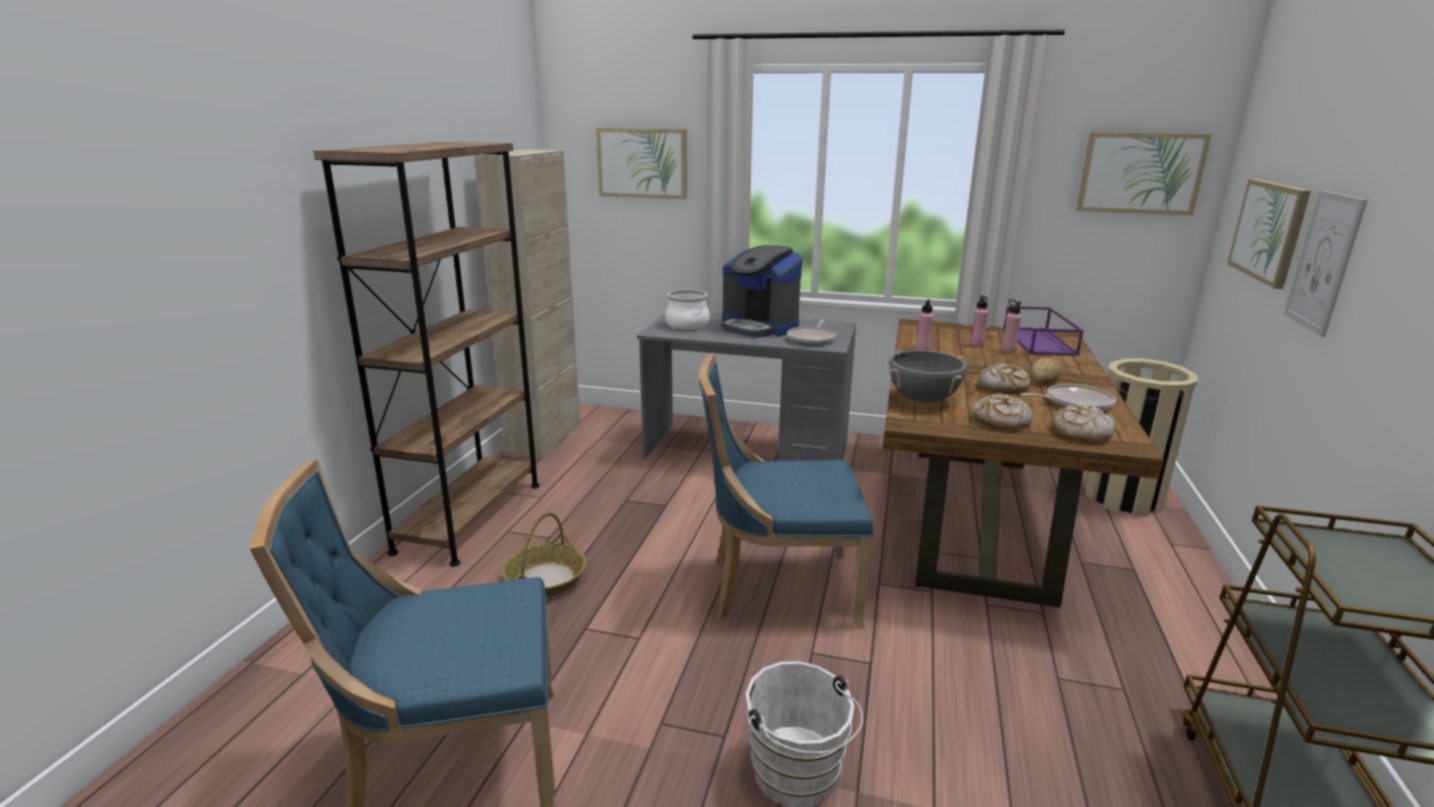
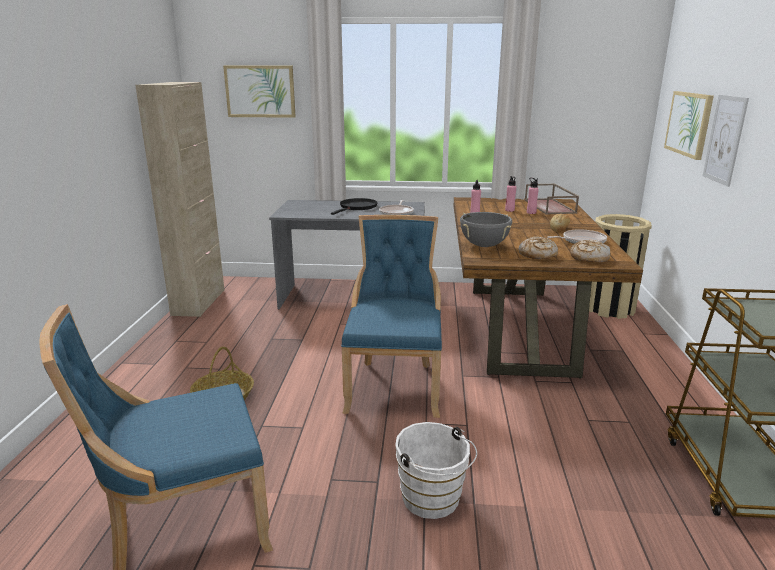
camera: 10 degrees left, 0 degrees up
brown bookcase [313,142,540,567] -> none
cooking pot [665,290,710,330] -> none
blue chair [699,354,873,629] -> blue chair turned 105 degrees clockwise [341,215,442,418]
coffee machine [721,245,802,337] -> black frying pan [331,198,378,215]
bread [978,363,1031,394] -> none
purple tray [1004,306,1084,356] -> brown tray [525,183,579,215]
picture [1076,132,1211,215] -> none

